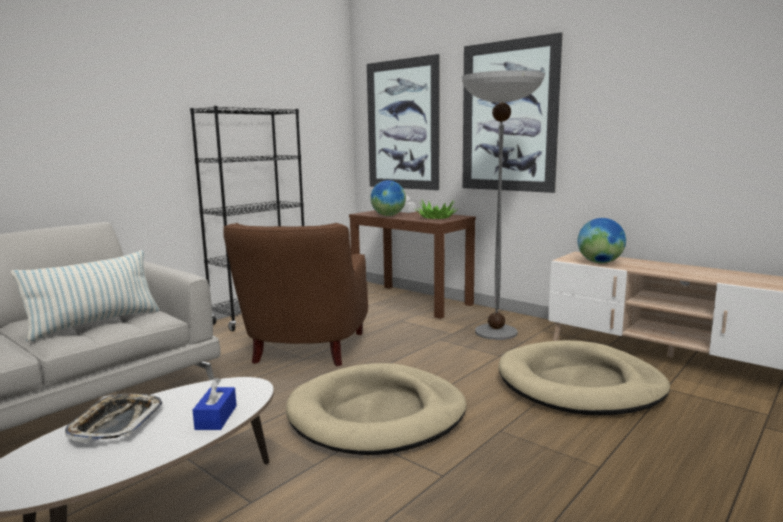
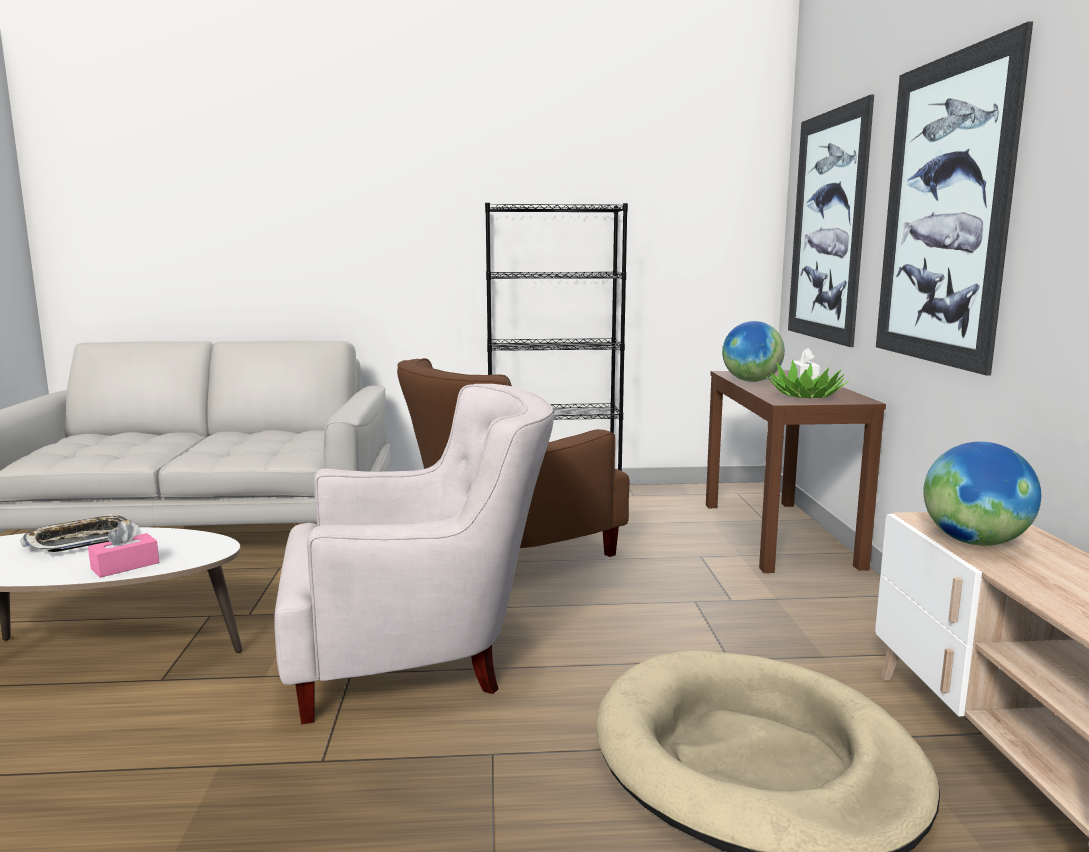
camera: 45 degrees right, 0 degrees up
pillow [11,250,159,342] -> none
blue tissue box [193,378,237,430] -> pink tissue box [88,521,159,578]
beige dog bed [286,363,466,455] -> white armchair [274,384,554,724]
floor lamp [461,70,545,340] -> none

